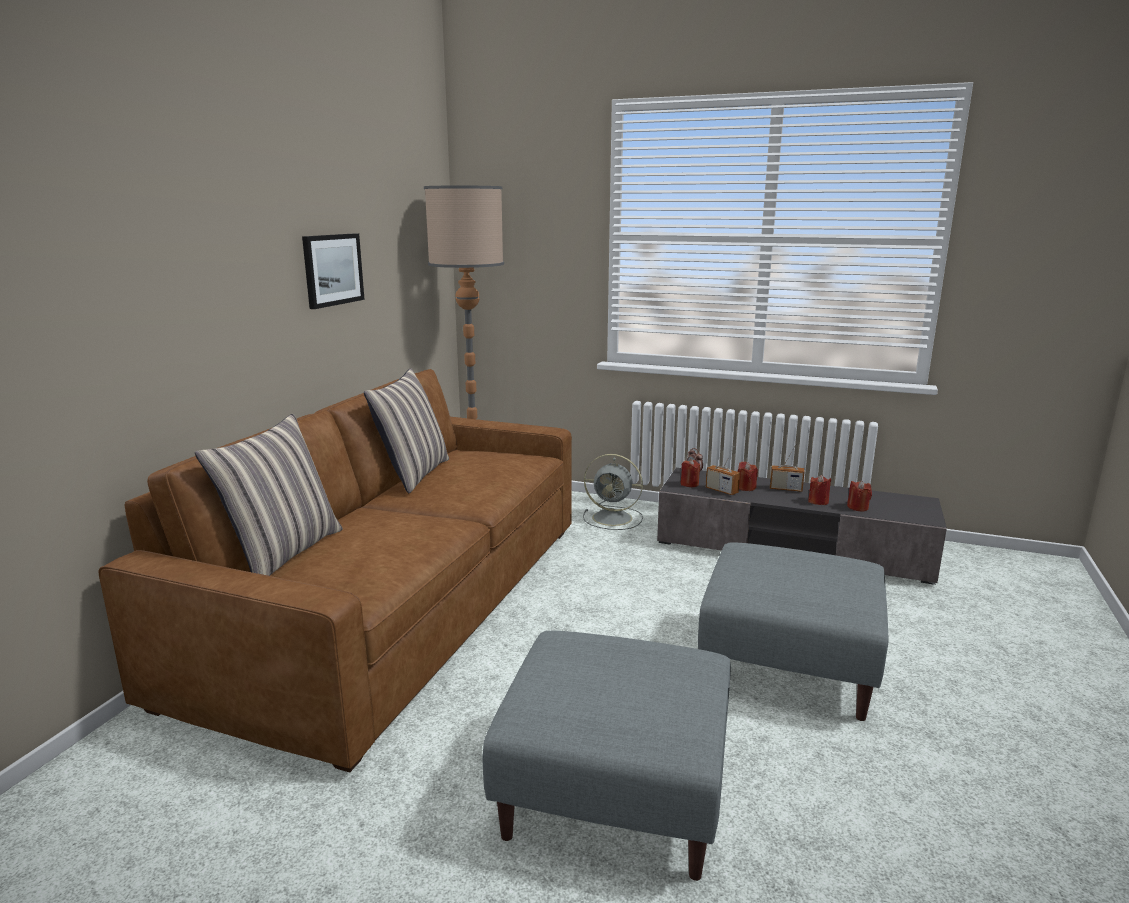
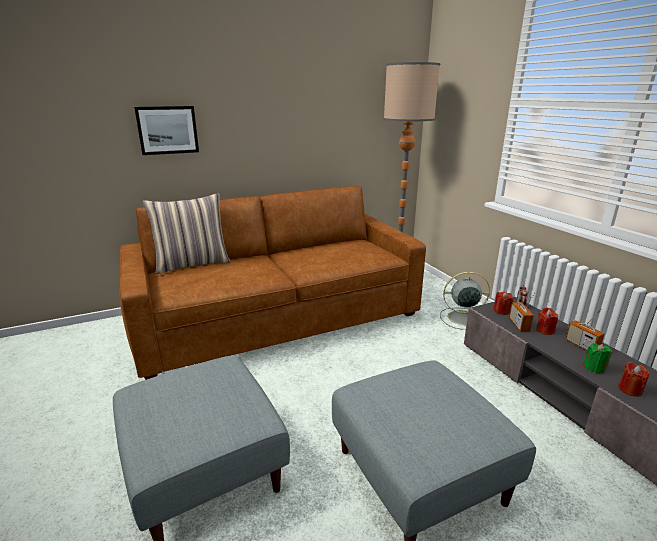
camera: 45 degrees right, 5 degrees up
picture [302,233,365,309] -> picture moved to [134,106,199,155]
pillow [364,368,449,494] -> none
grey fan [583,454,643,530] -> grey fan turned 120 degrees clockwise [440,272,490,329]
red candle [808,475,831,505] -> green candle [583,343,612,373]

